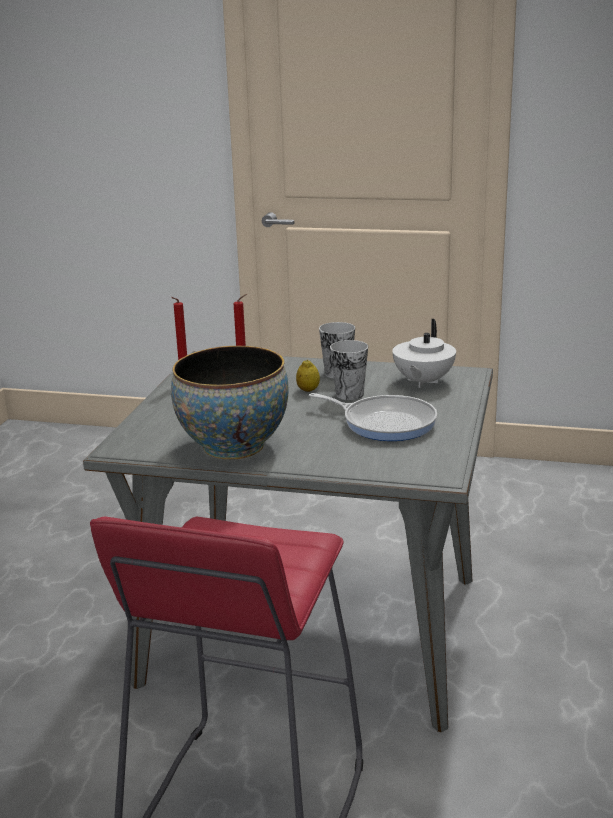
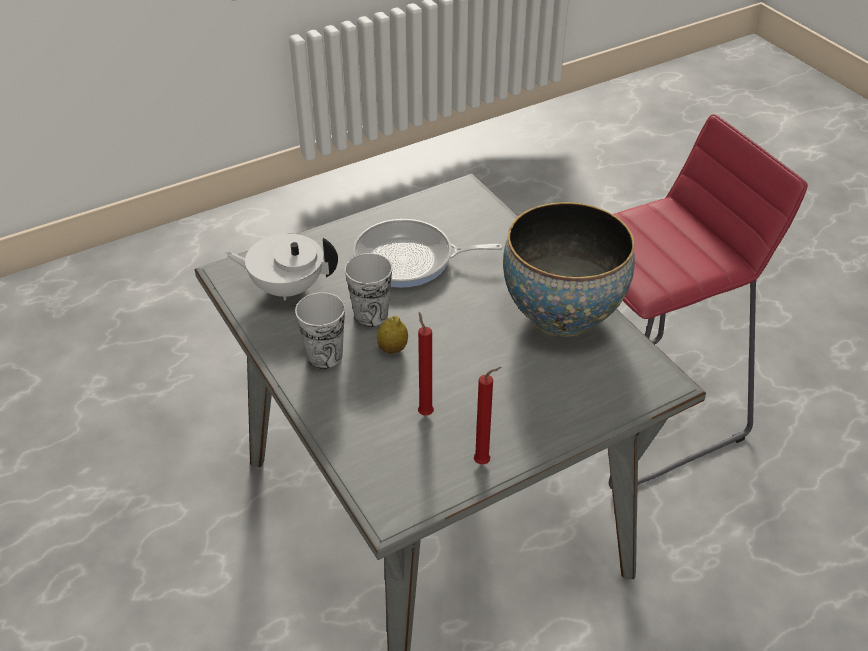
camera: 135 degrees left, 20 degrees up
frying pan [309,393,437,441] -> frying pan turned 75 degrees counterclockwise [353,219,502,288]
white teapot [392,319,456,388] -> white teapot turned 150 degrees counterclockwise [224,234,338,300]

